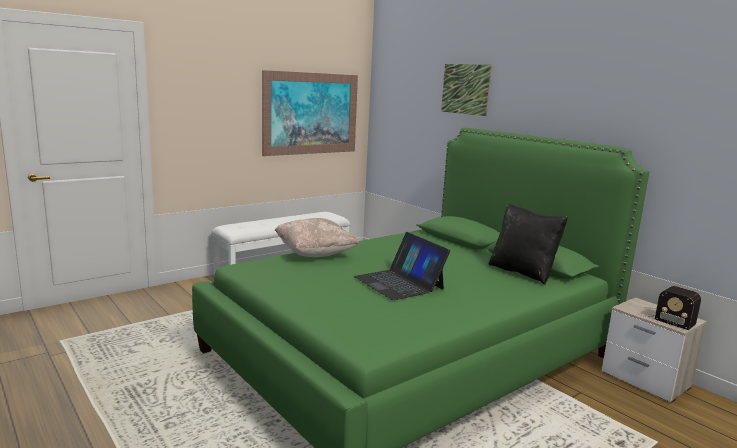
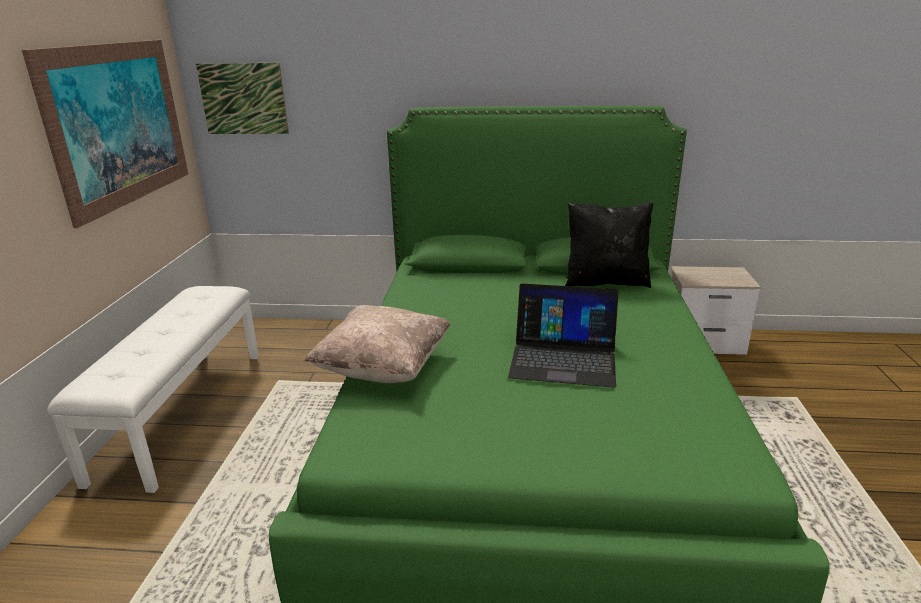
camera: 45 degrees left, 10 degrees up
picture [441,64,492,116] -> picture moved to [196,63,289,134]
radio [637,286,701,330] -> none

